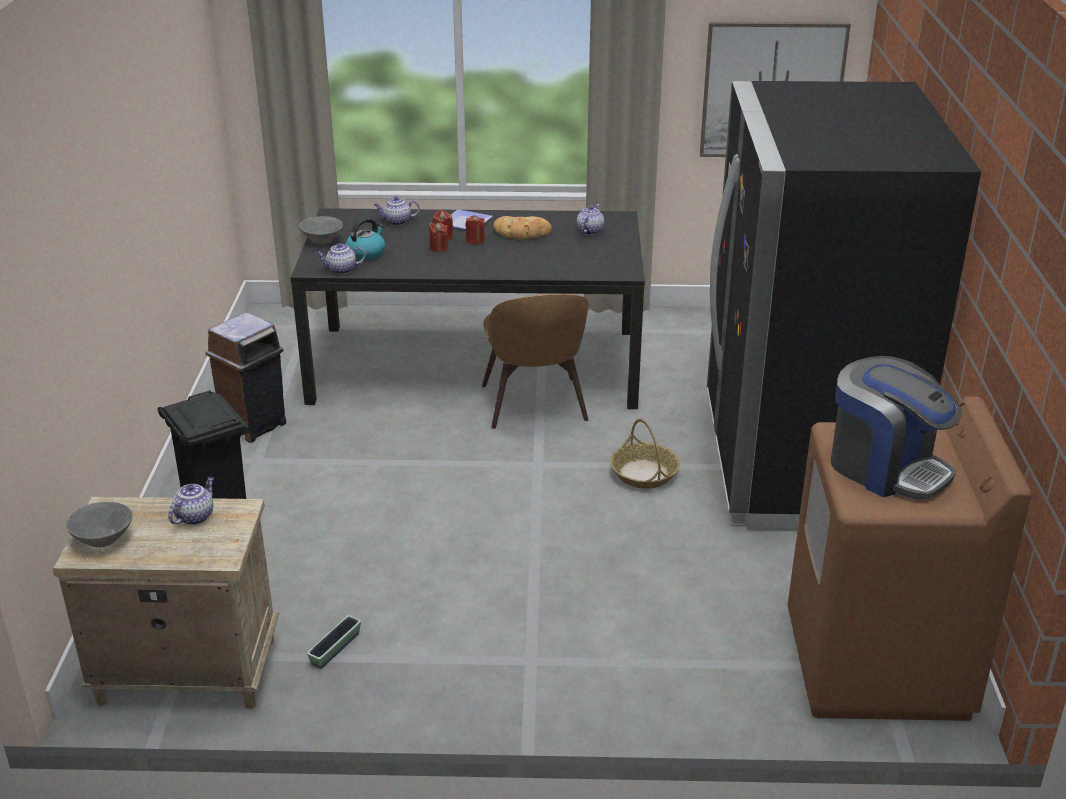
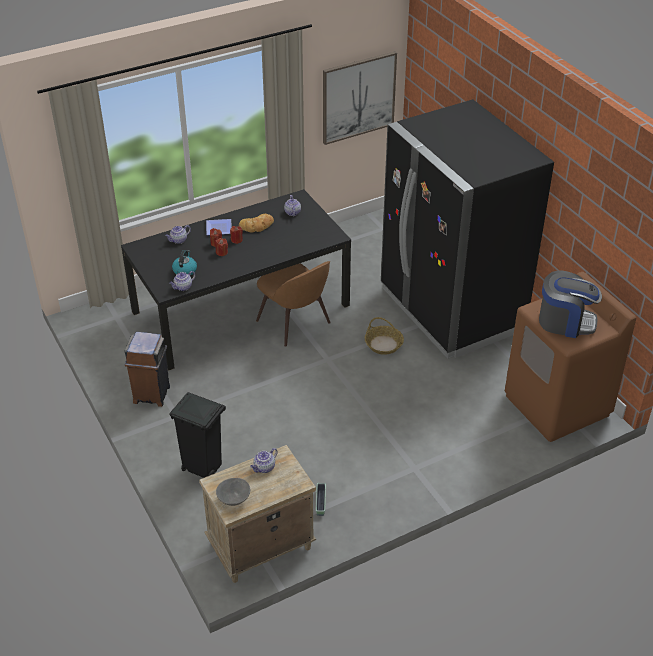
camera: 30 degrees left, 10 degrees up
teapot [168,477,214,525] -> teapot turned 135 degrees counterclockwise [250,448,278,473]
grey bowl [299,216,343,244] -> none

